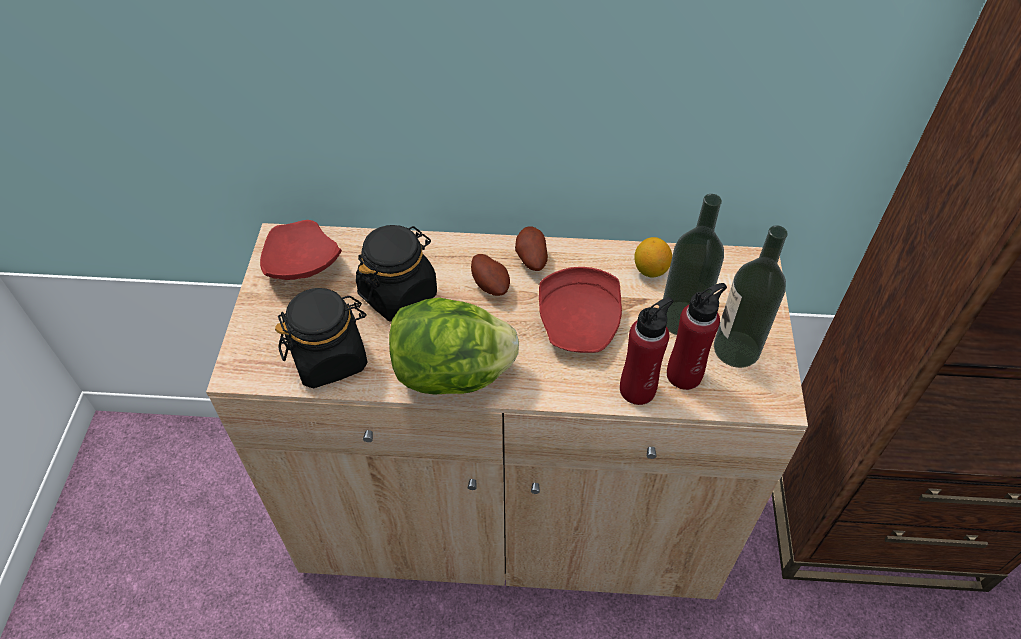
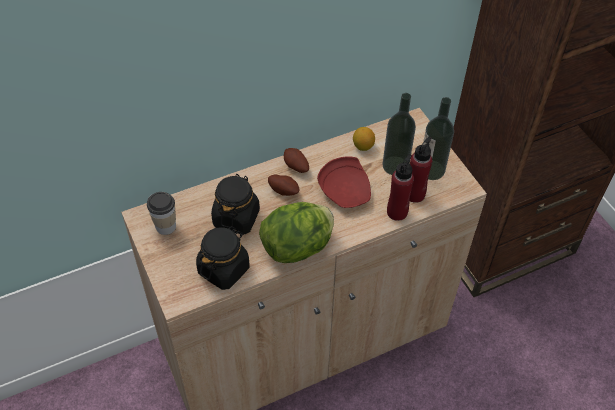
camera: 30 degrees left, 0 degrees up
red plate [260,220,342,280] -> cup [147,192,176,235]

